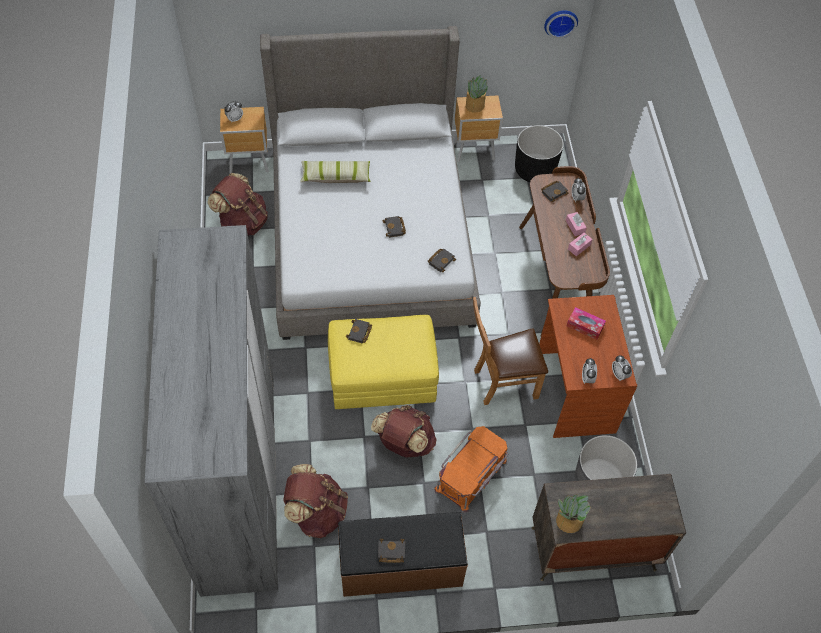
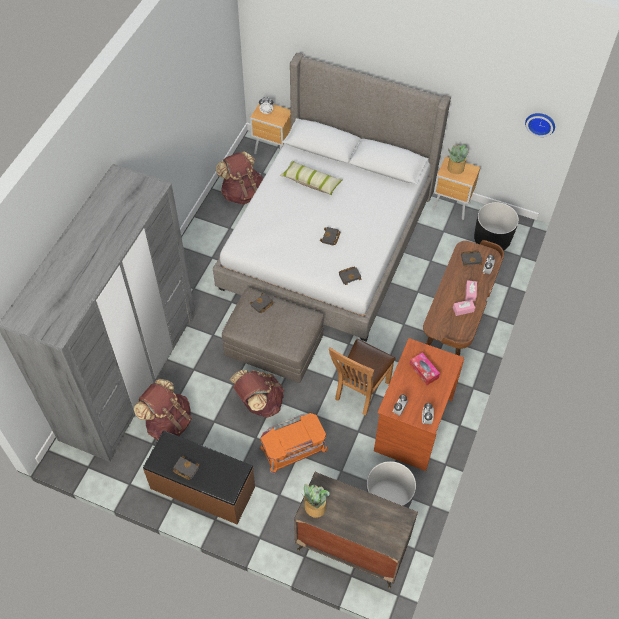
camera: 30 degrees right, 0 degrees up
yellow ottoman [328,315,439,409] -> grey ottoman [222,288,324,383]
brown chair [473,297,548,405] -> brown chair turned 75 degrees counterclockwise [329,339,396,415]

